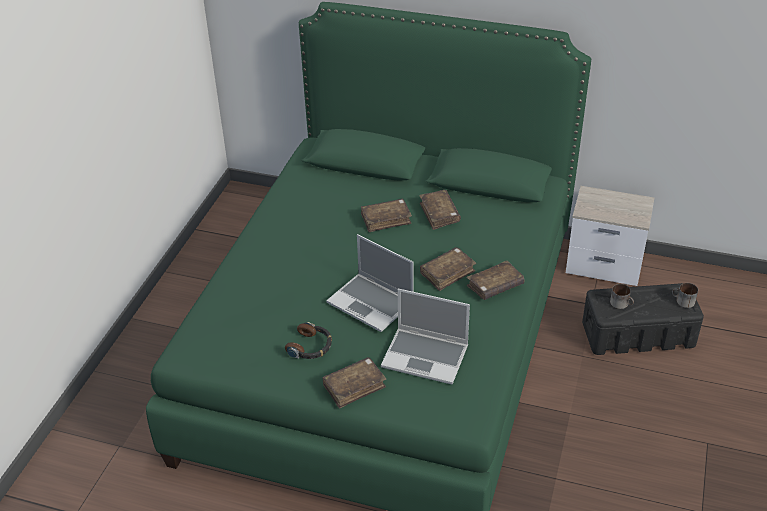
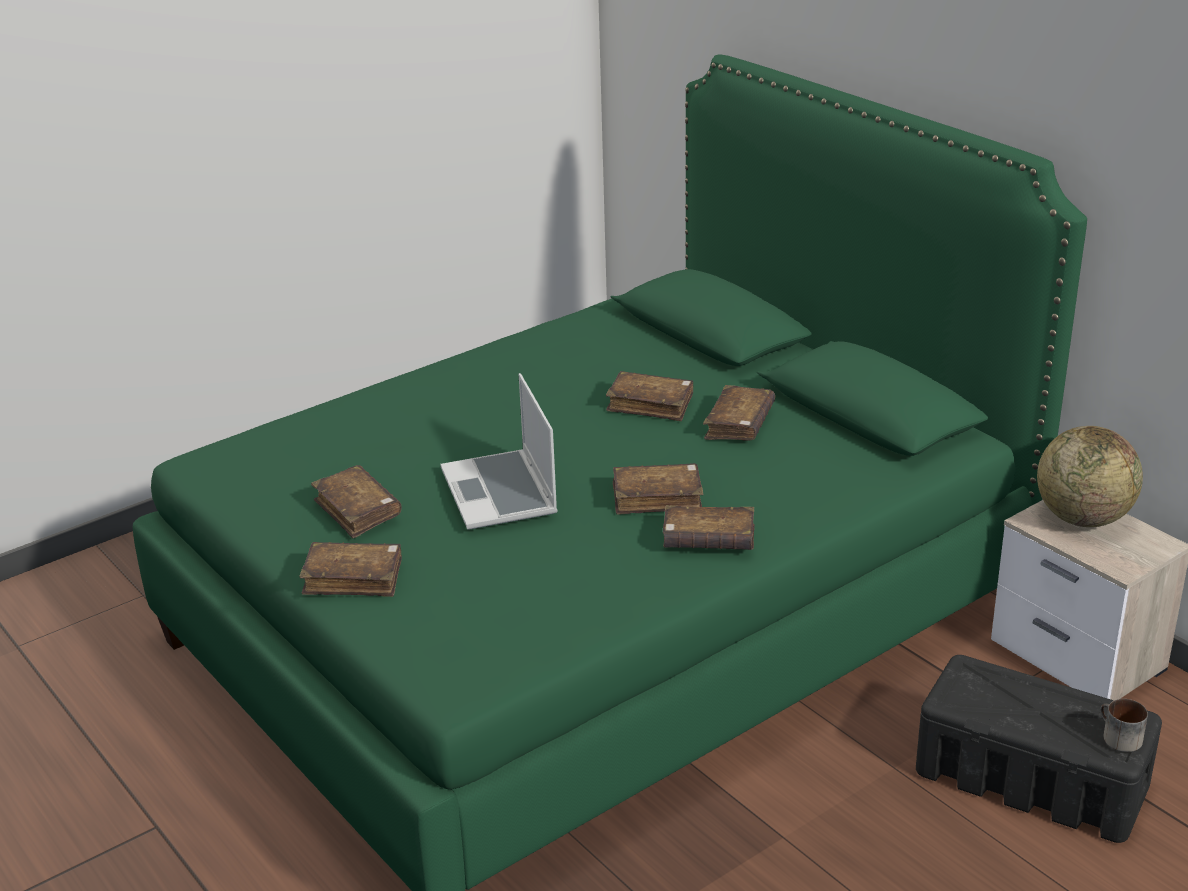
camera: 35 degrees right, 10 degrees down
headphones [285,322,332,359] -> brown book [311,465,402,538]
laptop [381,289,470,384] -> none
mug [610,284,634,309] -> none
none -> globe [1037,426,1143,527]

